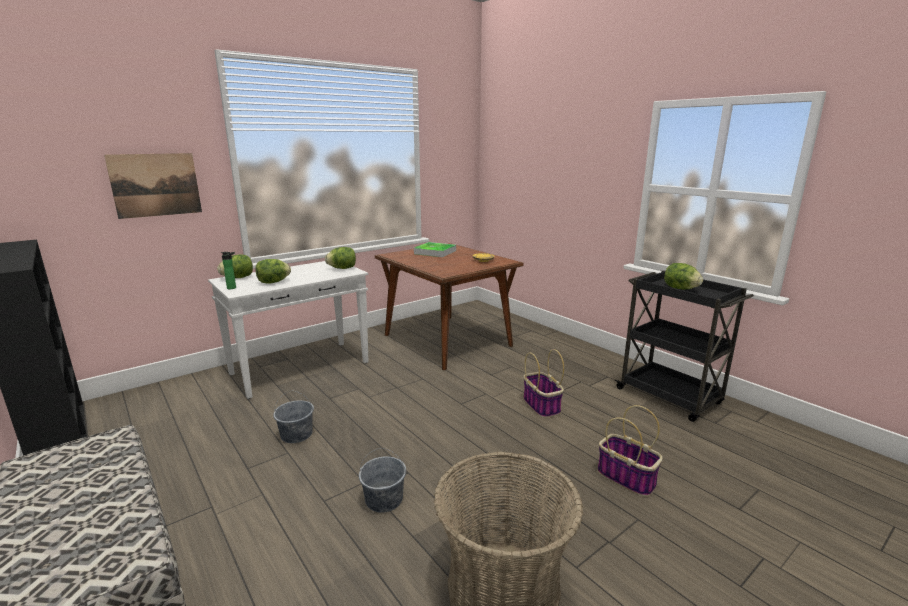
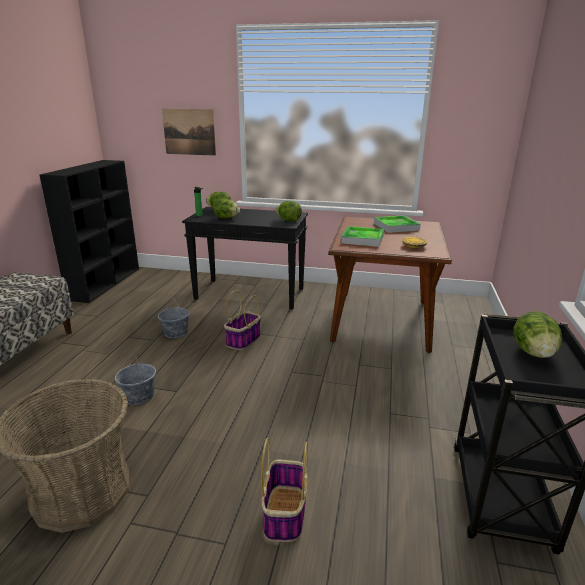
camera: 50 degrees right, 5 degrees up
white console table [208,261,369,399] -> black console table [182,207,308,310]
basket [523,349,564,418] -> basket moved to [224,290,261,350]
none -> tray [341,226,384,247]

